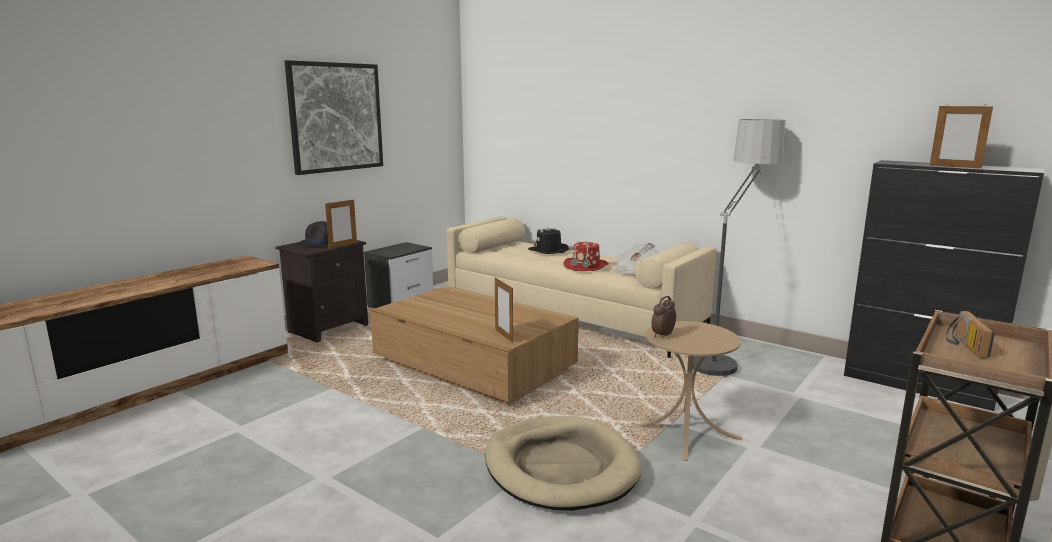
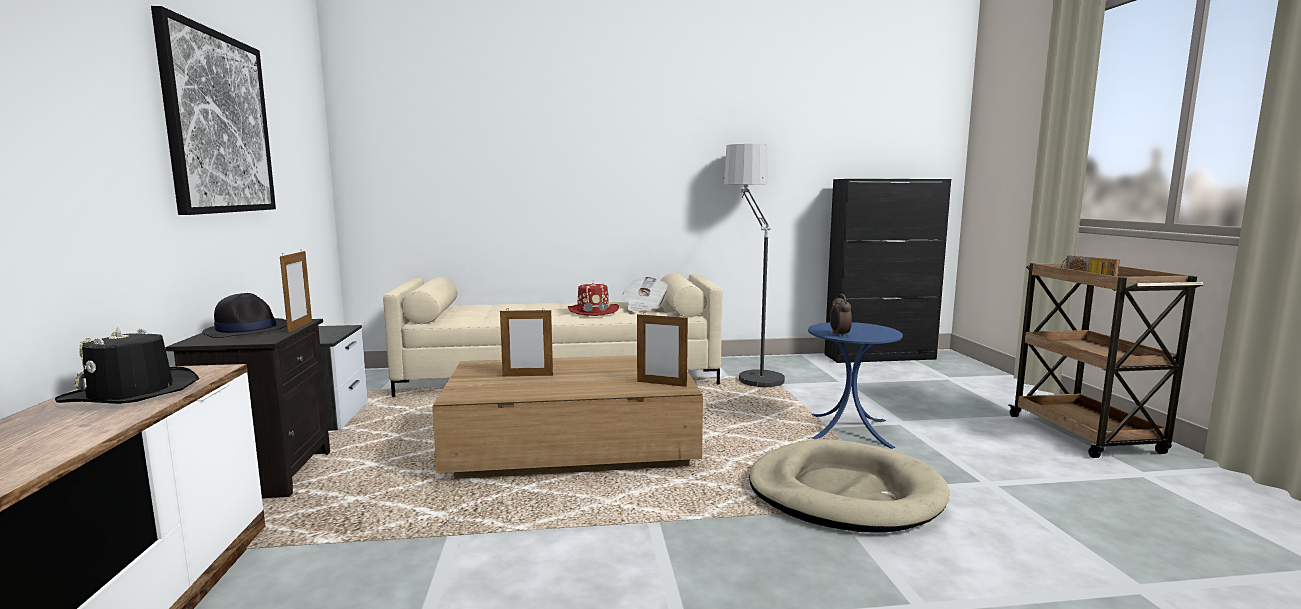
camera: 45 degrees left, 5 degrees down
black hat [528,227,569,254] -> black hat moved to [55,326,199,404]
beige side table [635,321,742,461] -> blue side table [808,322,903,449]
picture frame [930,104,993,169] -> picture frame moved to [500,308,553,376]

